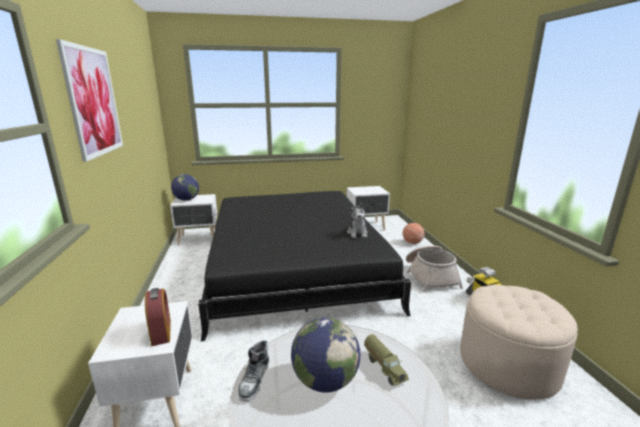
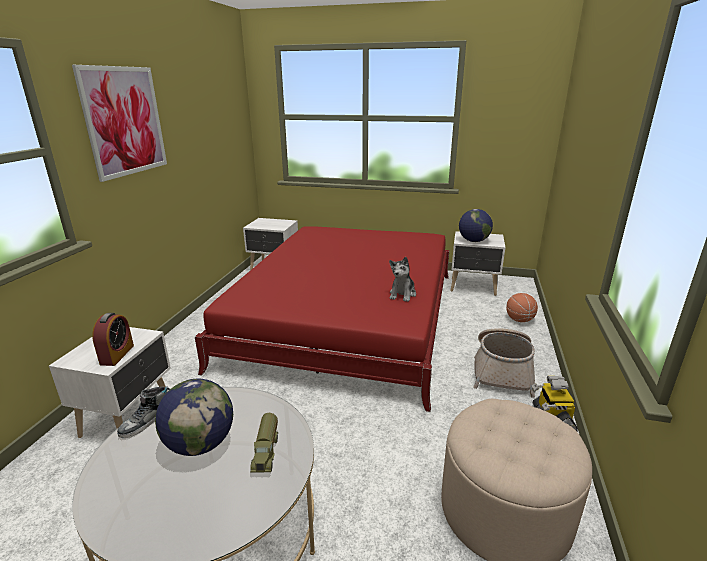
camera: 25 degrees right, 5 degrees up
globe [171,174,199,201] -> globe moved to [459,209,493,242]
black bed [198,191,411,341] -> red bed [195,226,449,412]

